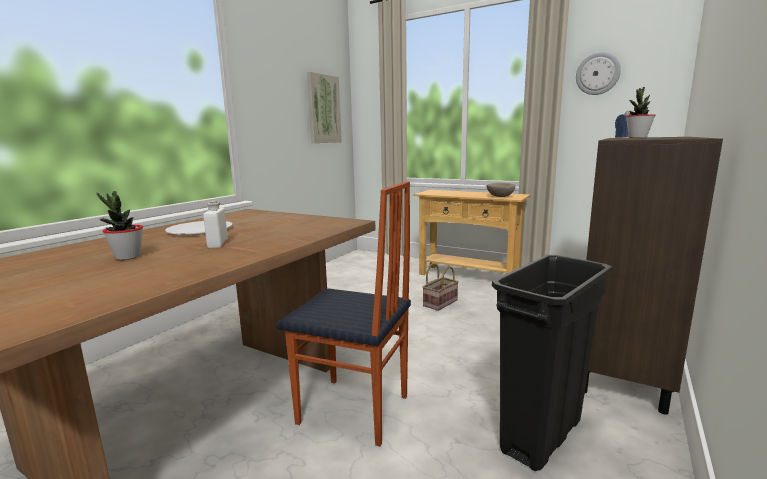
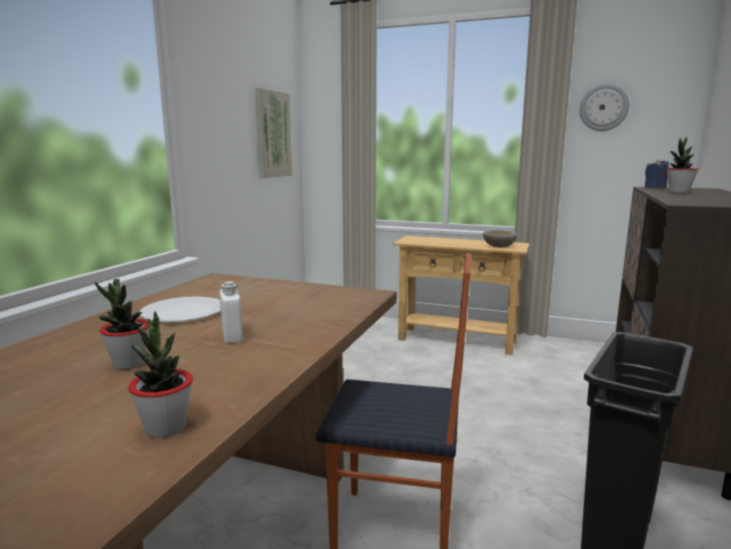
camera: 10 degrees left, 0 degrees up
basket [422,263,459,311] -> none
none -> potted plant [128,311,193,438]

